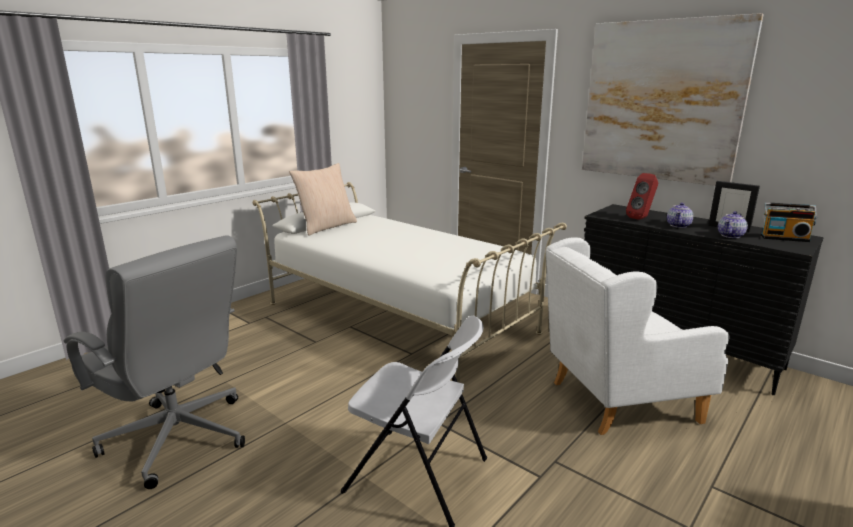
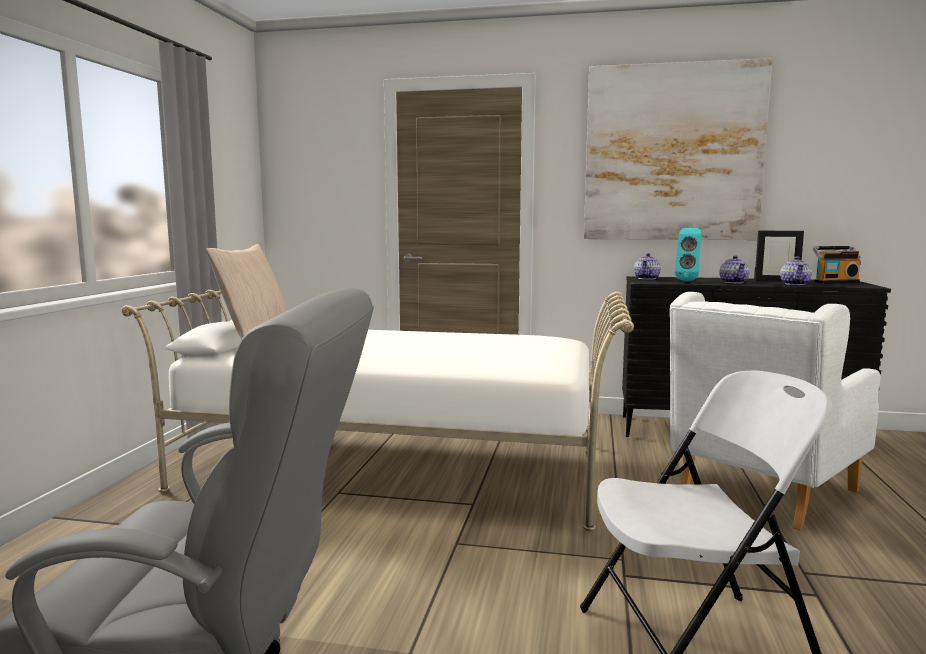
camera: 30 degrees left, 10 degrees down
red speaker [626,173,658,220] -> turquoise speaker [675,228,701,282]
none -> teapot [634,253,661,279]

